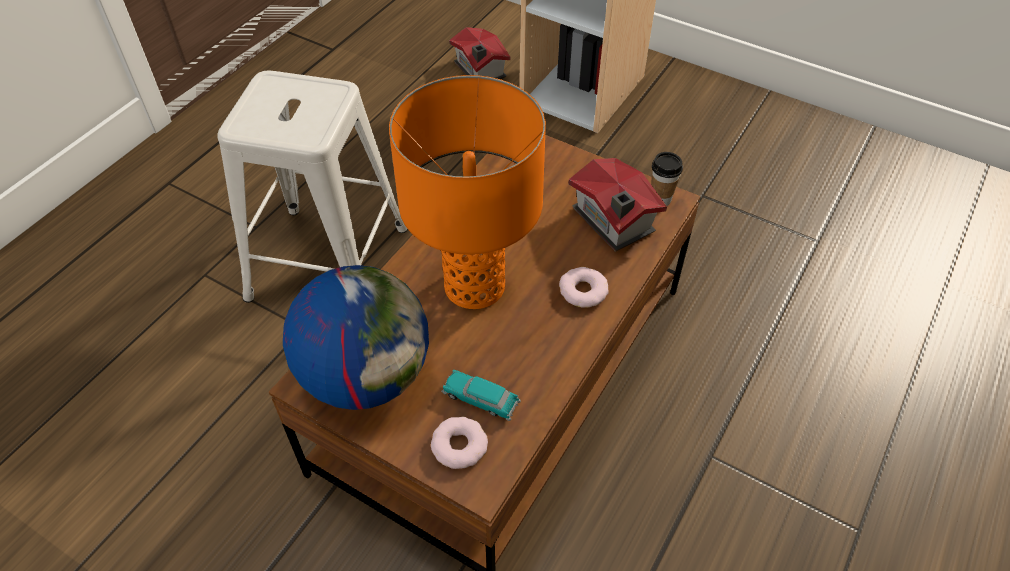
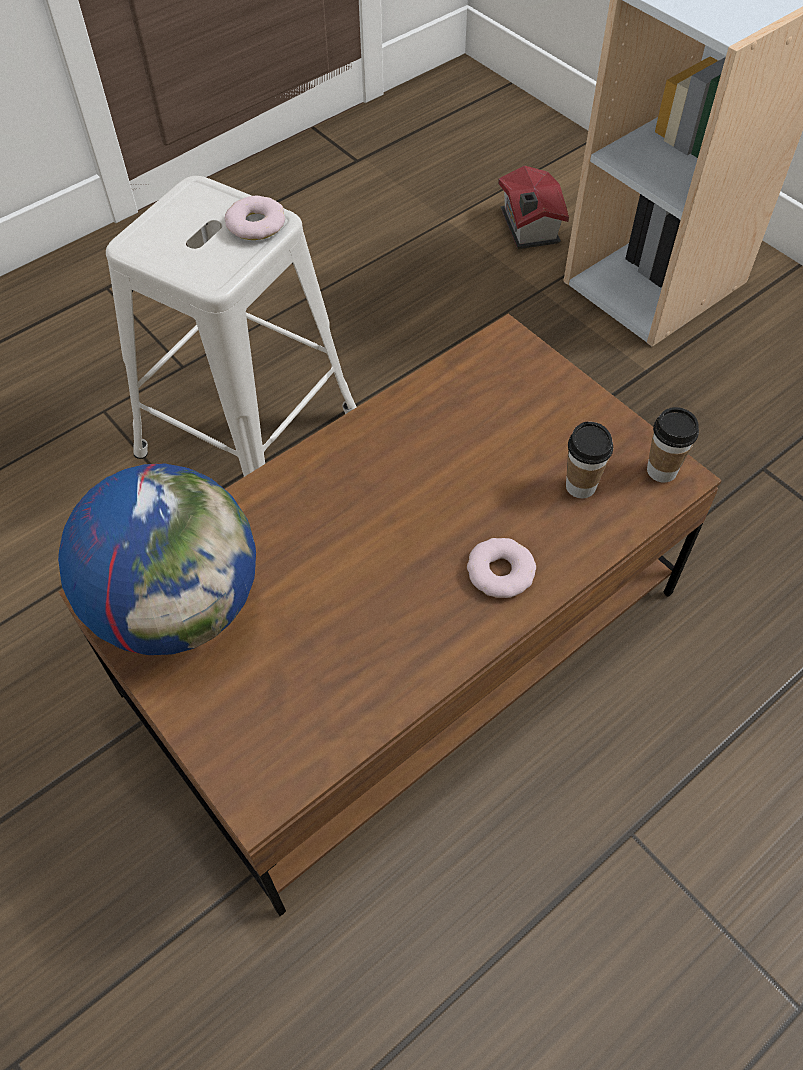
camera: 20 degrees right, 5 degrees up
orange table lamp [389,75,546,309] -> none
donut [431,417,488,469] -> donut moved to [225,195,285,240]
toy car [441,370,521,421] -> none
toy house [568,158,667,252] -> cup [566,422,613,498]

